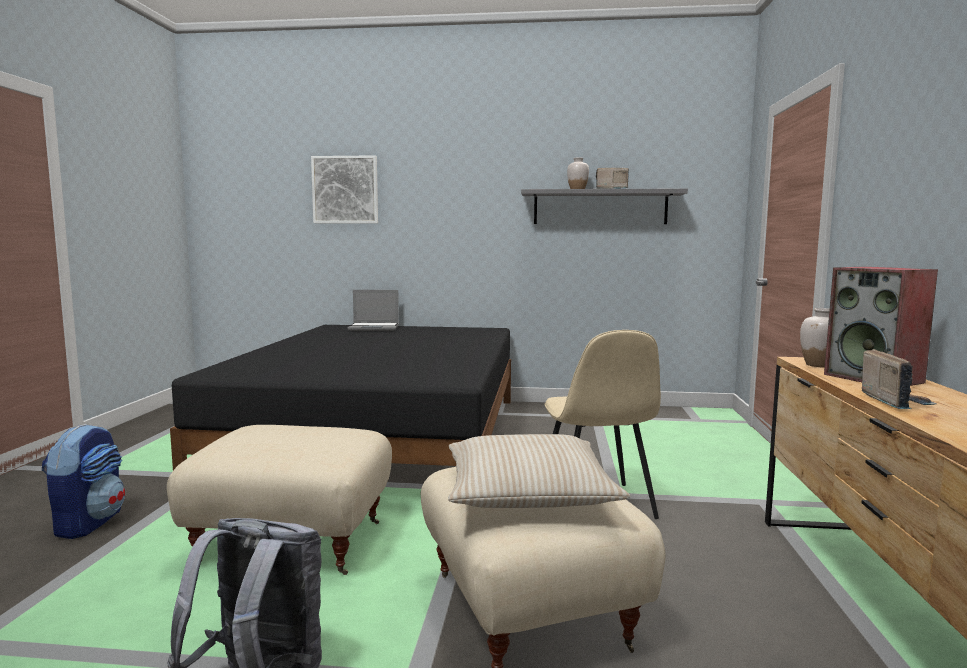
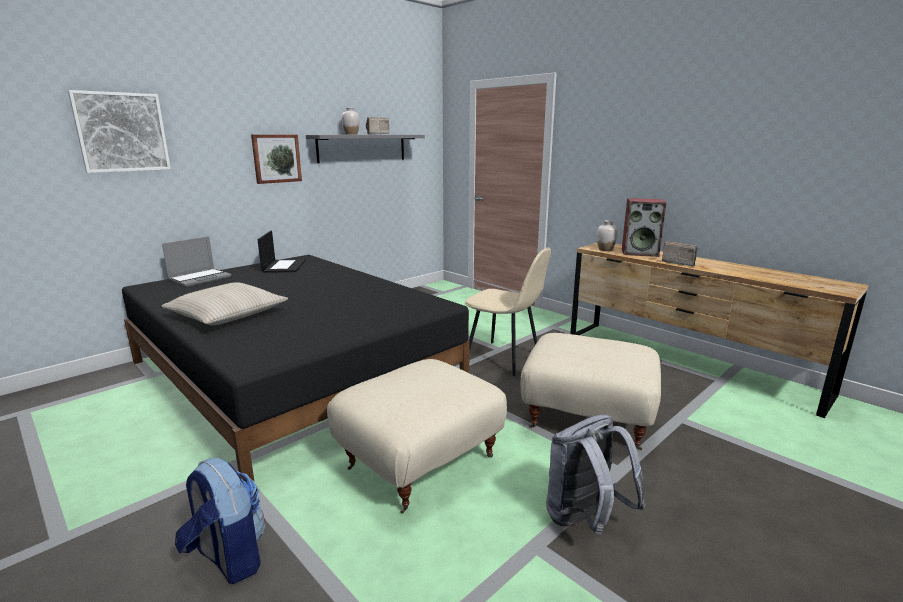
camera: 50 degrees left, 10 degrees up
beige pillow [448,434,630,508] -> beige pillow moved to [162,282,288,325]
none -> picture [251,134,302,184]
none -> laptop [257,230,306,273]

